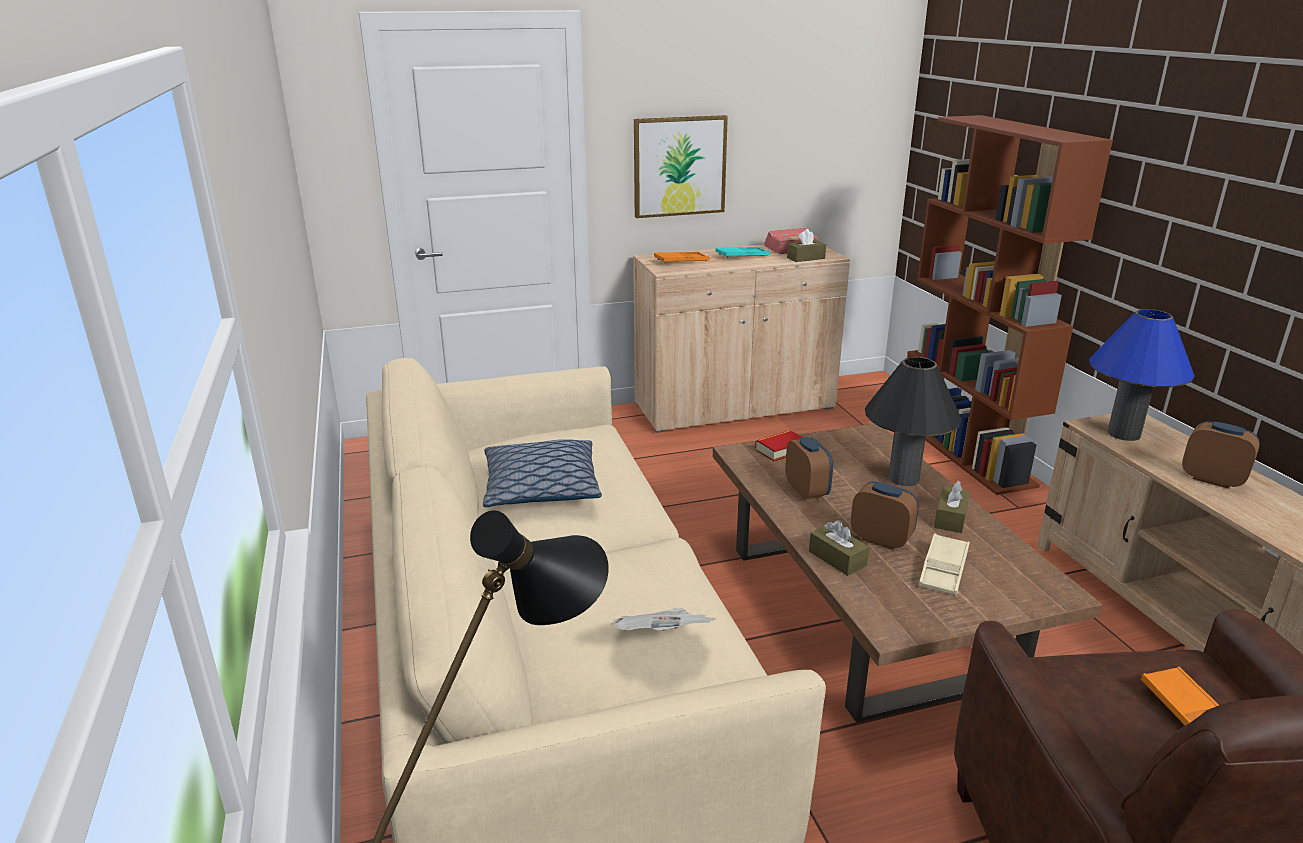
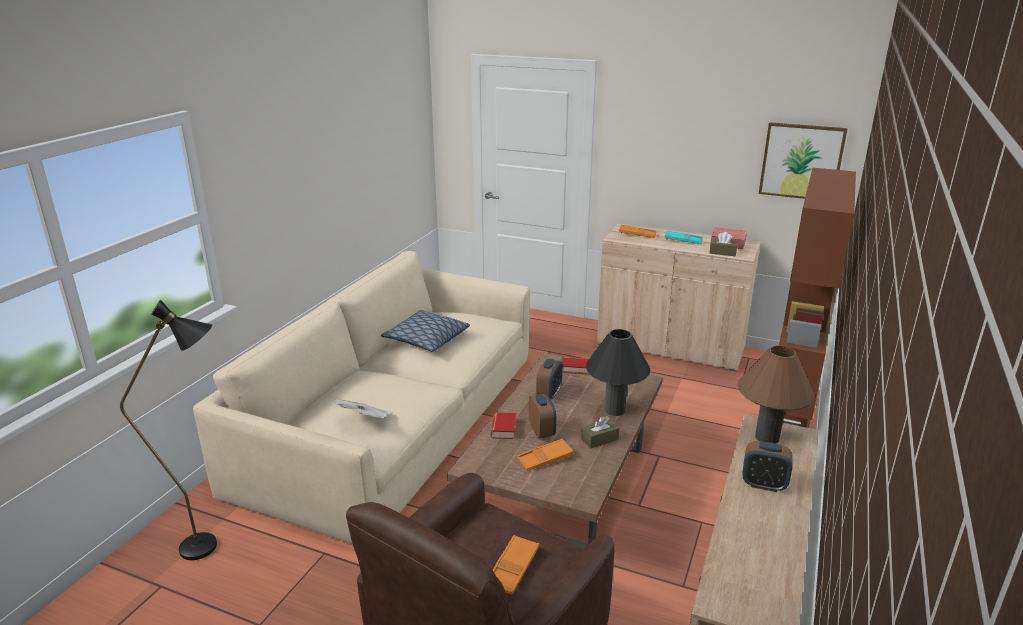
camera: 40 degrees right, 0 degrees up
picture [634,115,728,218] -> picture moved to [759,122,848,199]
brown tissue box [809,520,869,576] -> book [491,412,516,439]
beige tray [918,533,970,596] -> orange tray [517,438,574,471]
blue table lamp [1089,309,1195,441] -> brown table lamp [738,345,815,444]
alarm clock [1182,421,1260,489] -> alarm clock turned 120 degrees clockwise [742,441,793,492]

